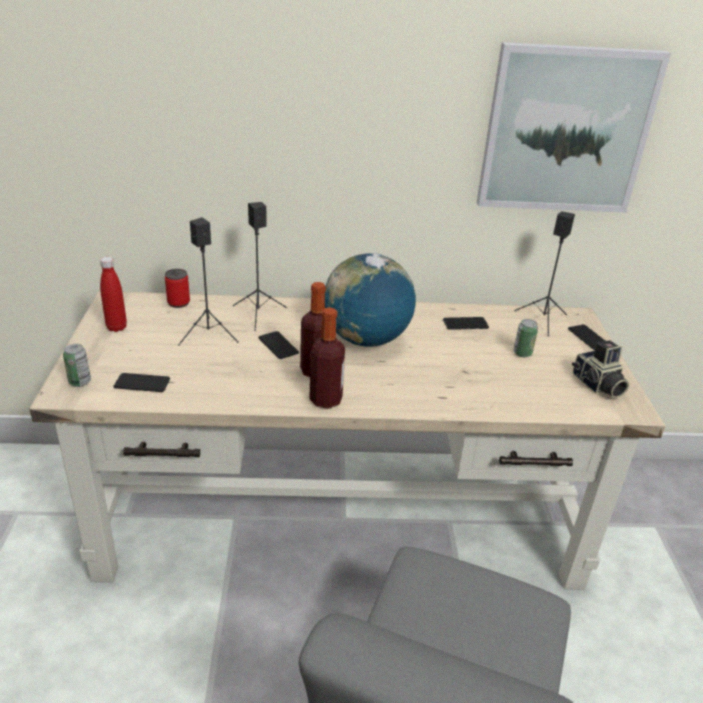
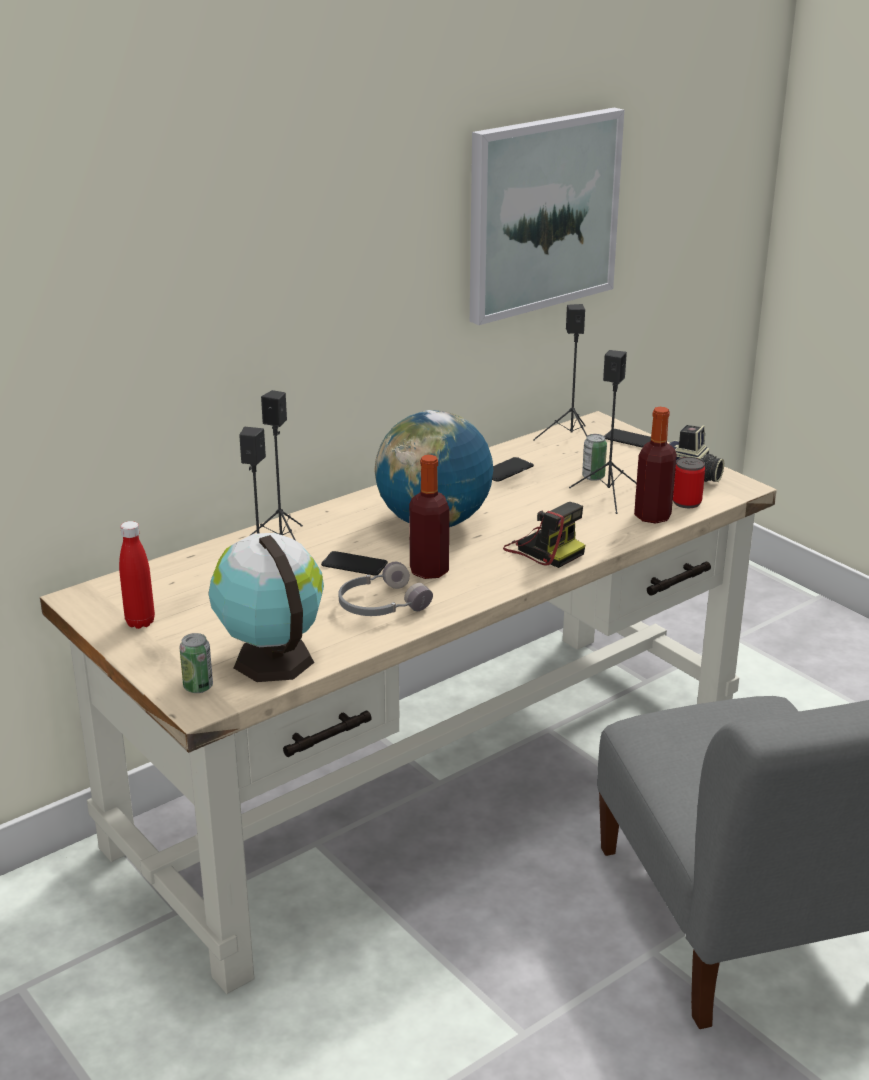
camera: 35 degrees left, 5 degrees down
phone [114,373,170,392] -> globe [208,533,324,682]
can [165,269,190,308] -> can moved to [673,457,705,508]
bottle [309,307,345,409] -> bottle moved to [634,407,677,524]
none -> grey headphones [338,562,433,616]
none -> camera [503,502,585,568]
none -> black speaker [569,350,637,514]

